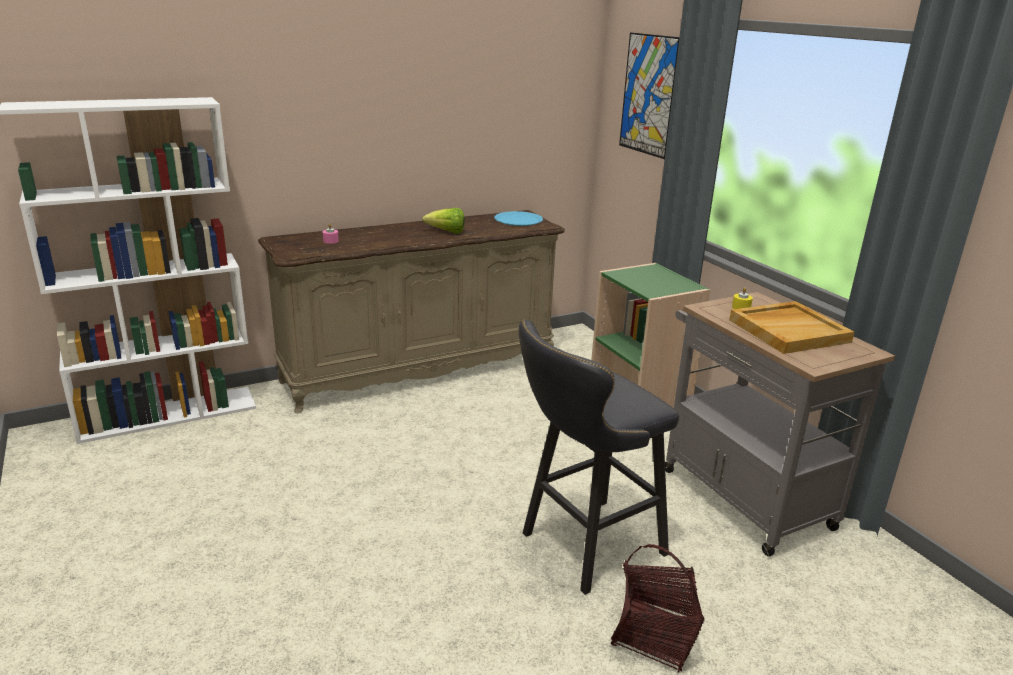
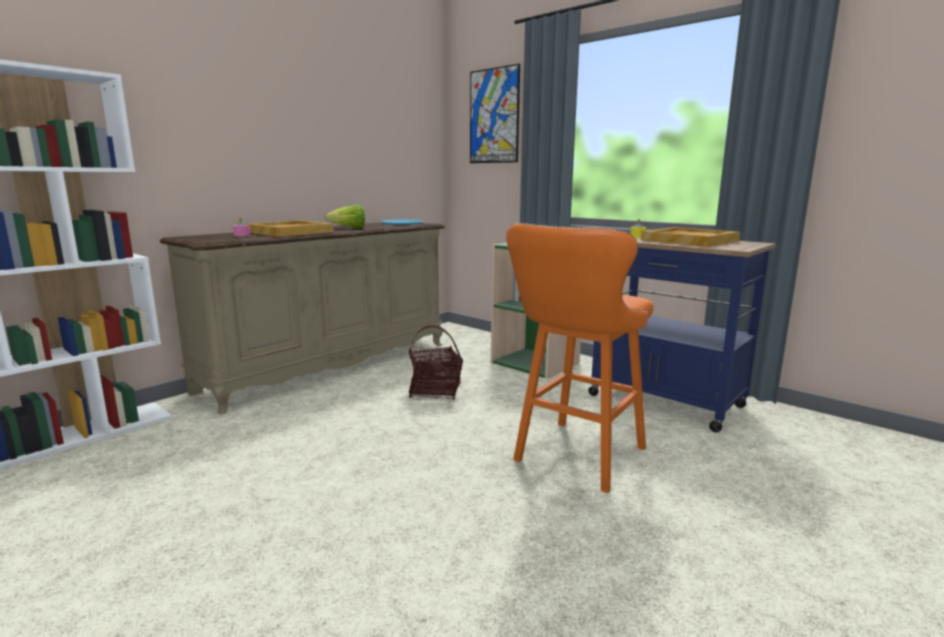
camera: 20 degrees left, 10 degrees down
black stool [518,319,679,595] -> orange stool [506,223,654,493]
basket [611,544,705,673] -> basket moved to [409,325,463,400]
grey cart [665,292,895,557] -> blue cart [588,238,776,432]
none -> beige tray [246,221,333,237]

